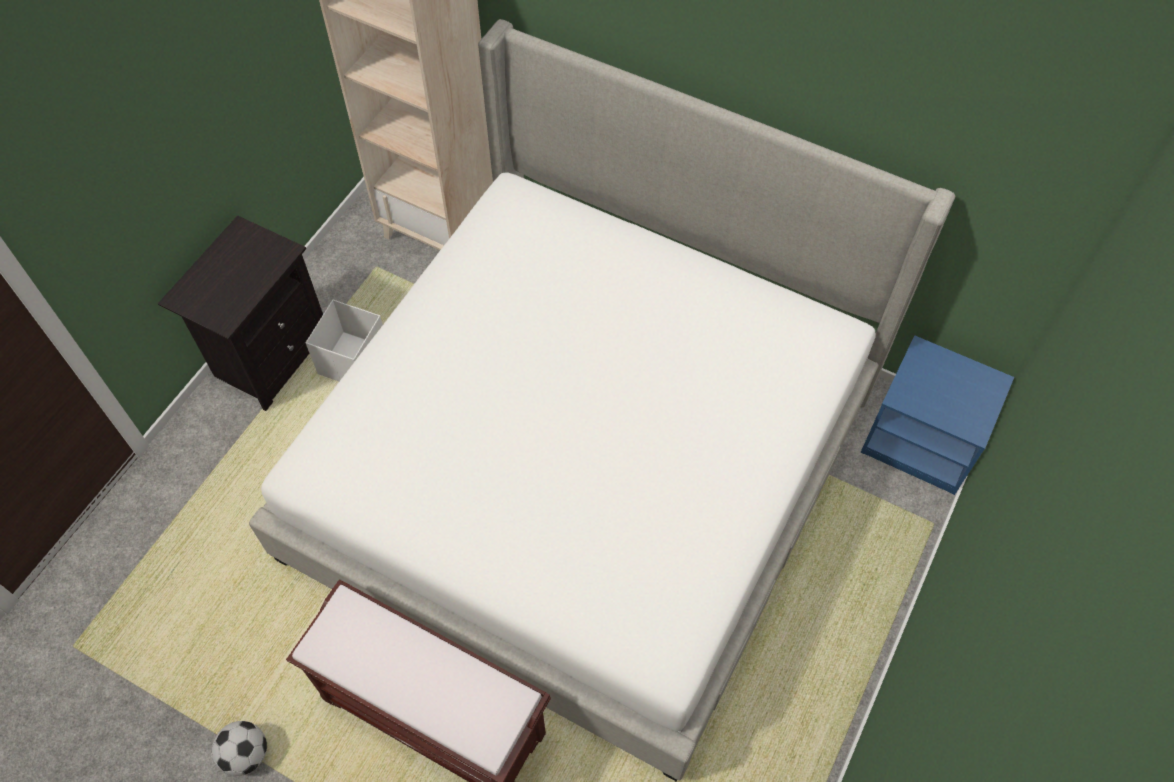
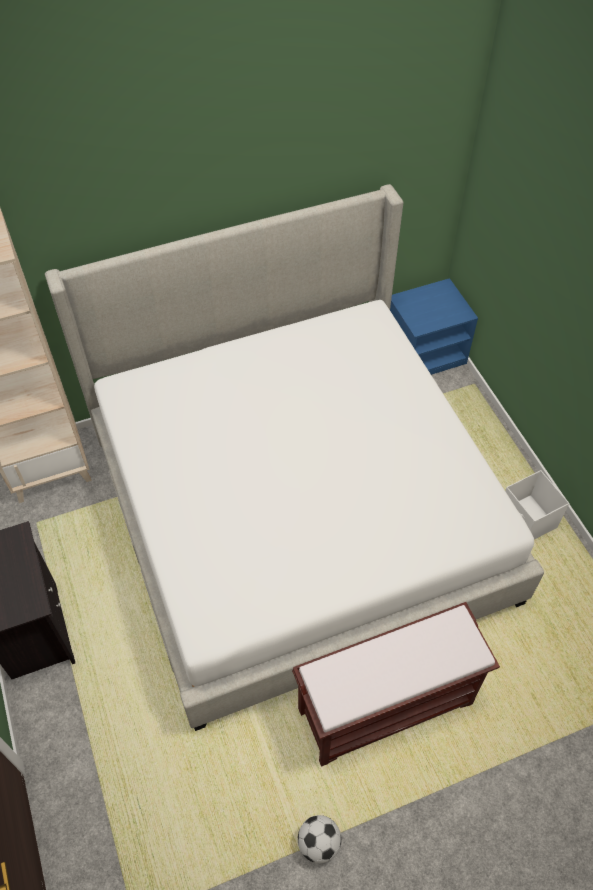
camera: 50 degrees left, 5 degrees down
white storage box [306,300,383,381] -> white storage box moved to [505,470,569,540]

